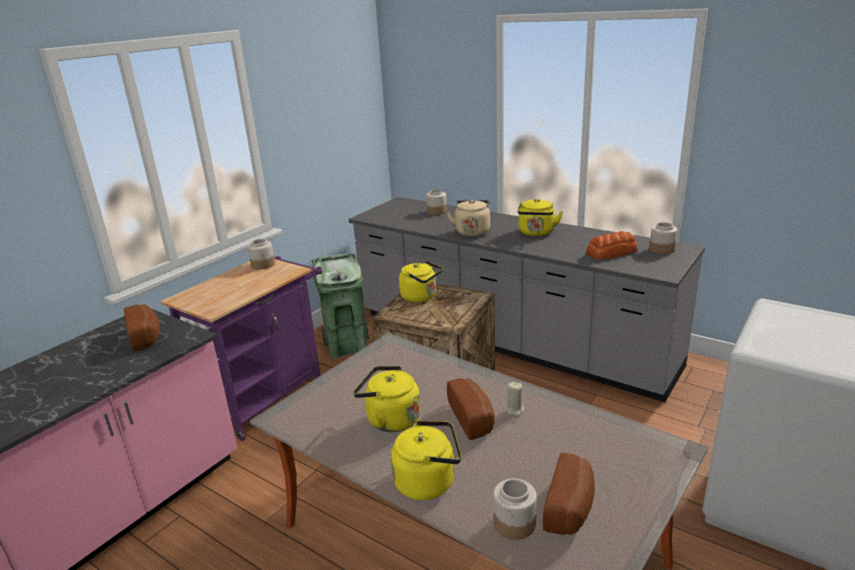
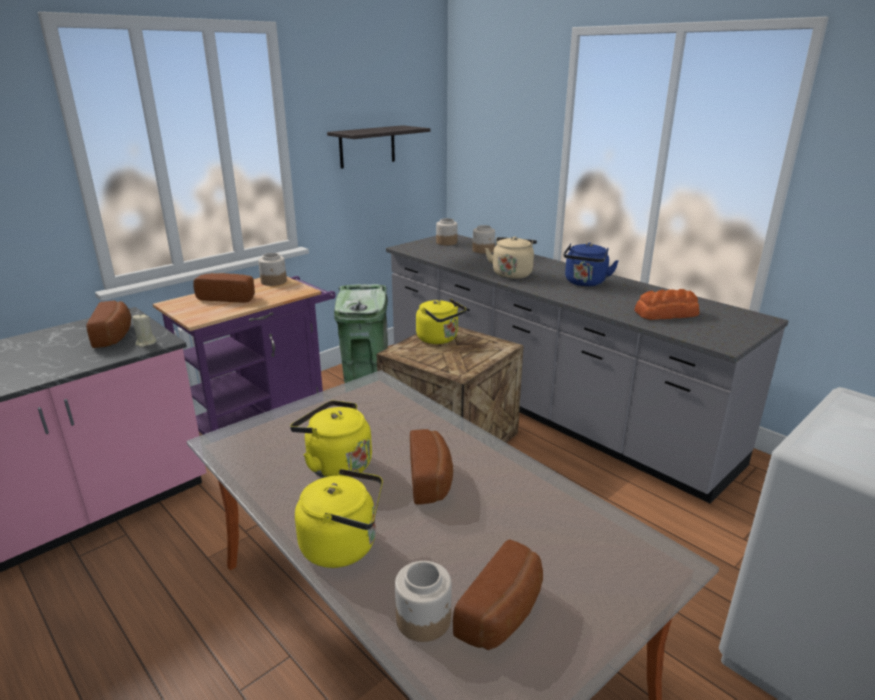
camera: 10 degrees right, 0 degrees up
beige candle [505,382,524,416] -> beige candle moved to [132,315,157,347]
yellow kettle [518,199,563,236] -> blue kettle [563,243,618,287]
jar [649,222,677,254] -> jar moved to [436,218,458,246]
none -> bread [193,273,255,303]
none -> shelf [327,125,430,169]

